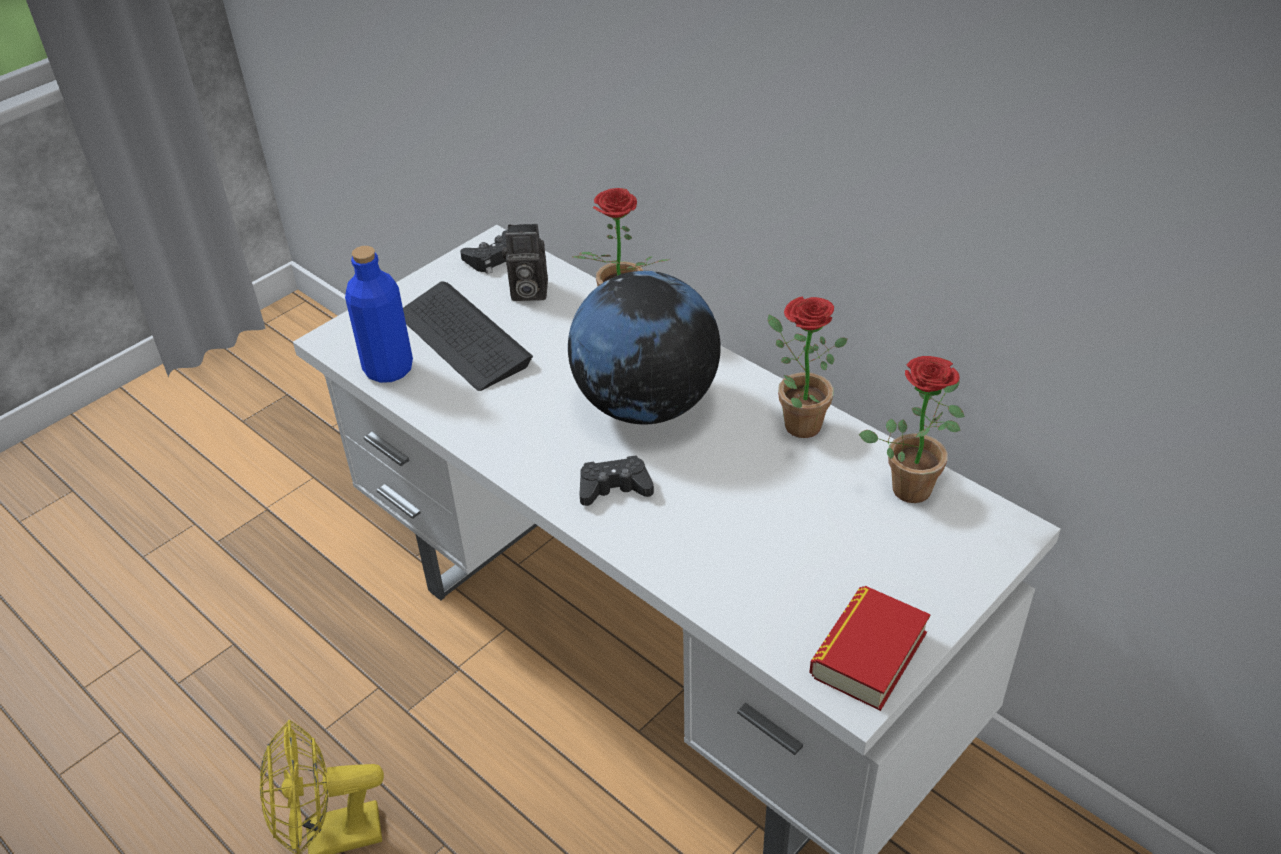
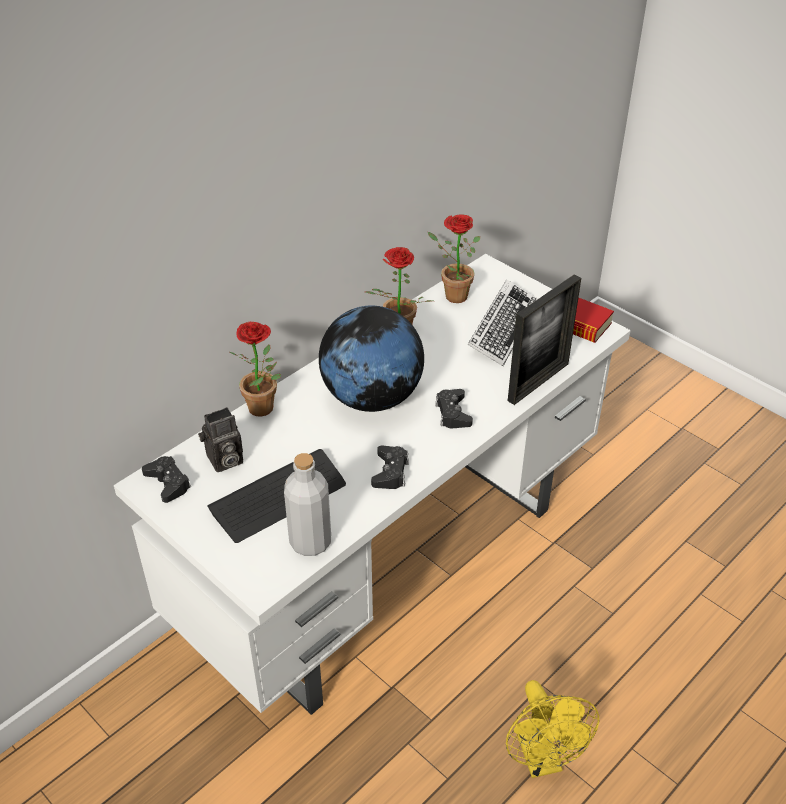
camera: 90 degrees left, 0 degrees up
blue bottle [345,246,413,383] -> grey bottle [284,453,331,556]
camera [502,224,548,301] -> camera turned 60 degrees clockwise [198,407,243,472]
none -> black game controller [371,445,409,489]
none -> keyboard [467,279,538,366]
none -> picture frame [508,275,581,405]

